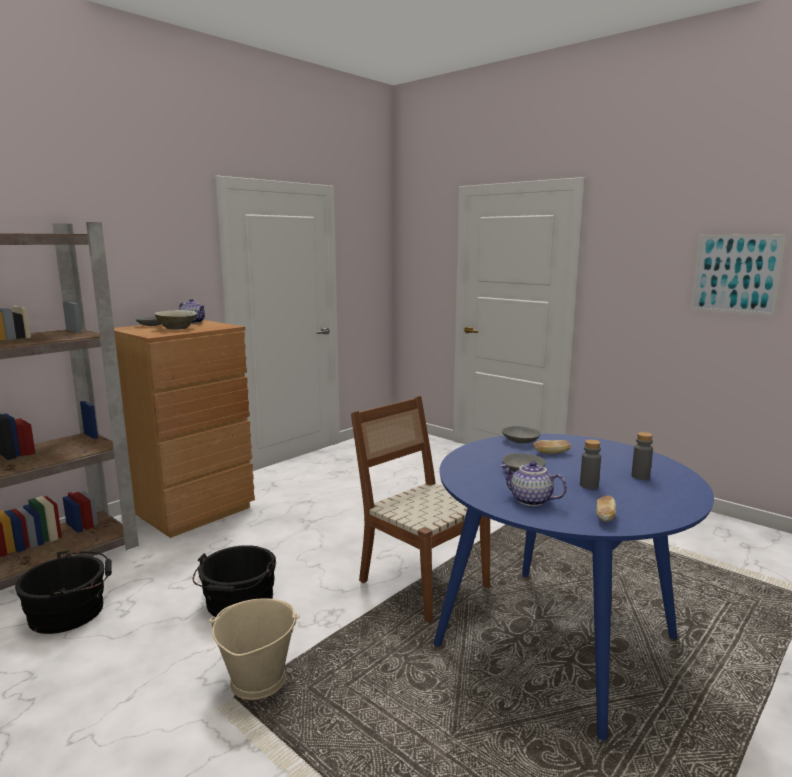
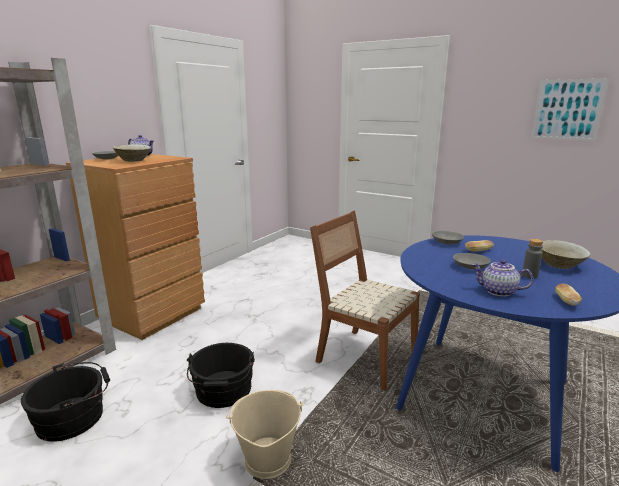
camera: 10 degrees left, 5 degrees up
grey bottle [631,432,653,480] -> beige bowl [541,240,590,269]

